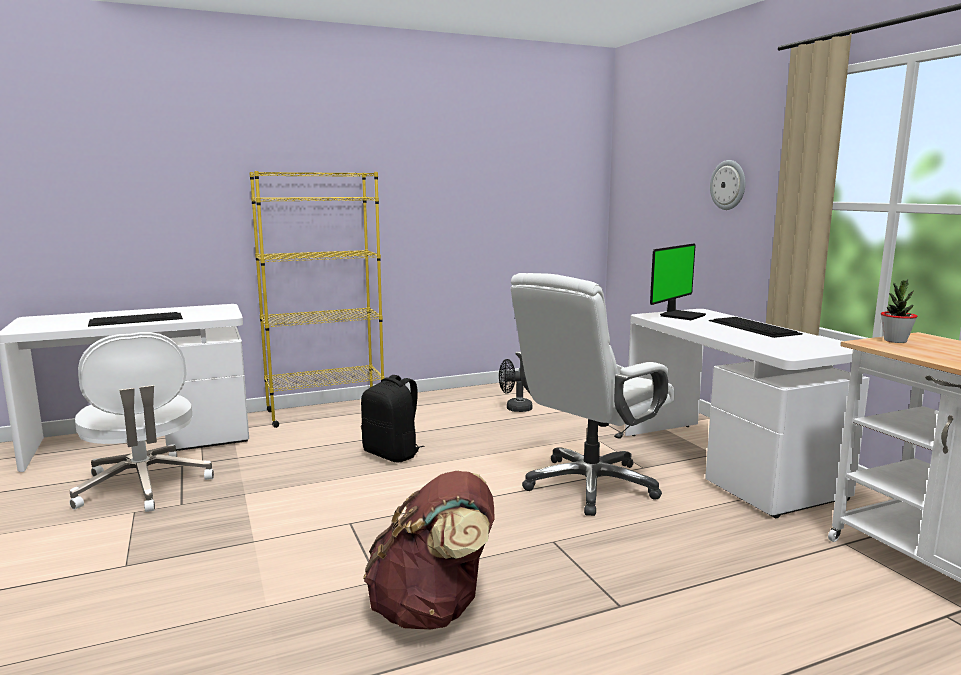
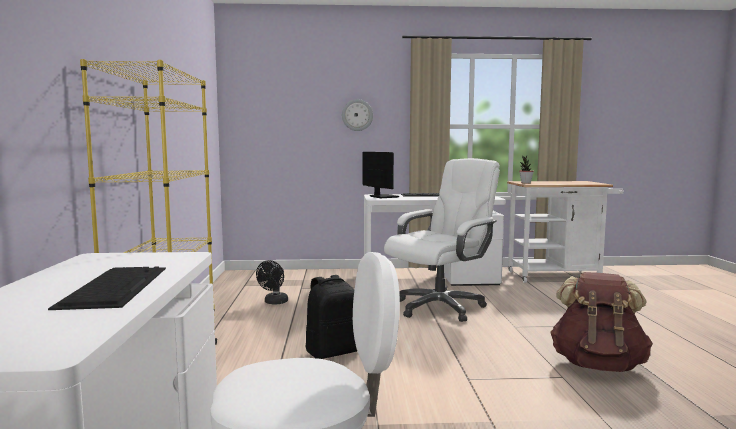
camera: 70 degrees left, 5 degrees down
white office chair [511,273,675,516] -> white office chair turned 105 degrees counterclockwise [384,158,500,322]

